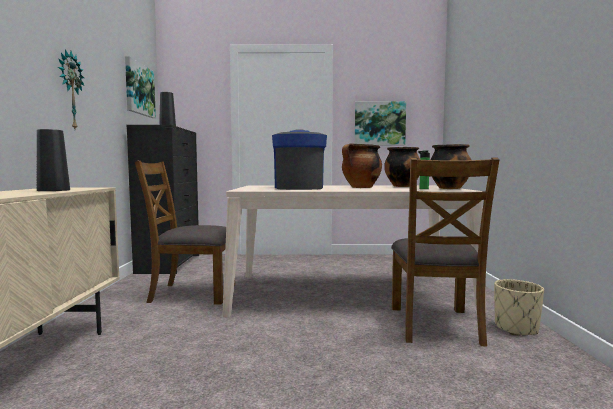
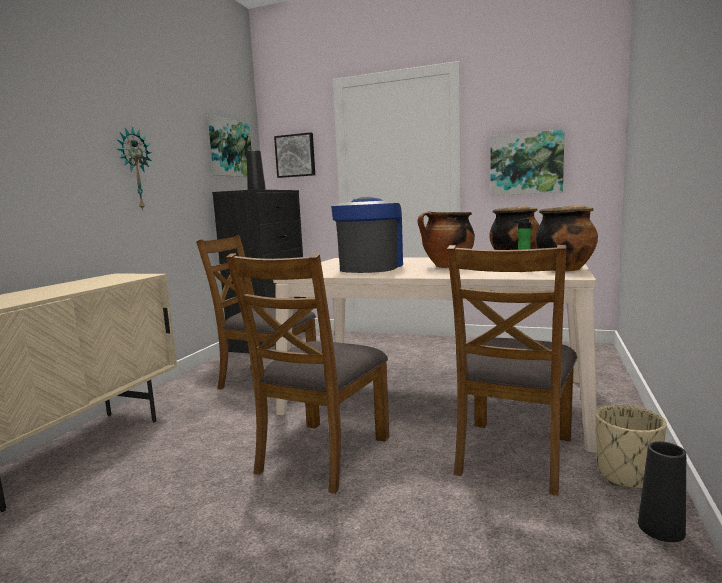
camera: 20 degrees right, 5 degrees up
black vase [37,129,70,191] -> black vase moved to [638,441,686,542]
none -> brown chair [226,254,389,494]
none -> picture [274,132,315,178]

